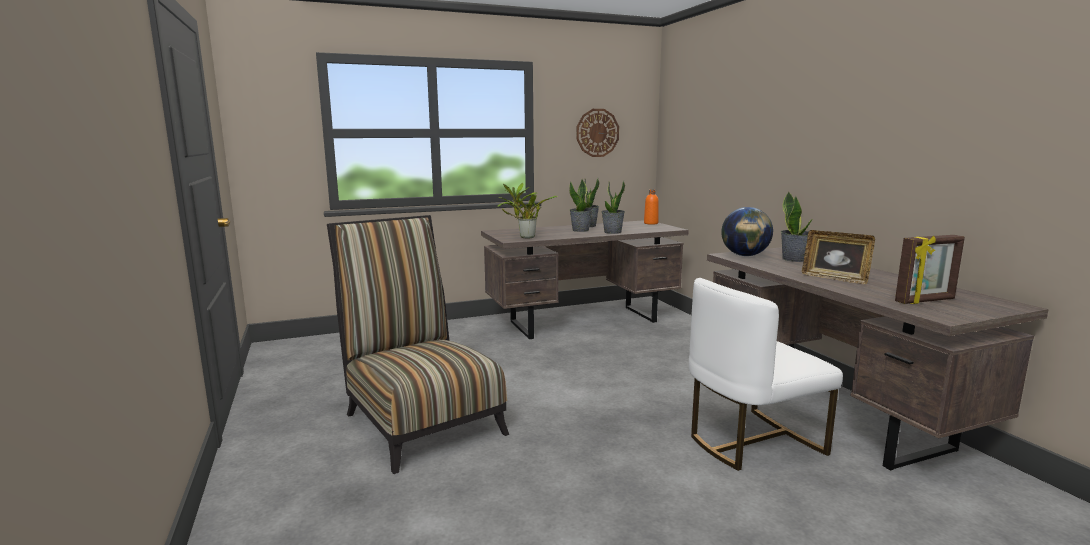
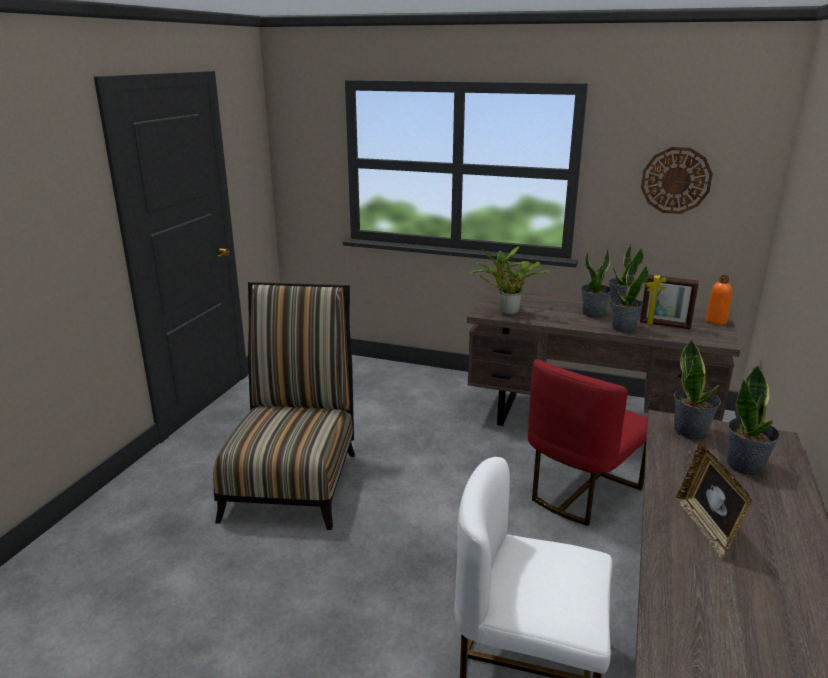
camera: 40 degrees right, 10 degrees up
globe [721,207,773,256] -> potted plant [674,339,721,440]
picture frame [895,235,965,304] -> picture frame moved to [640,275,699,329]
none -> red chair [528,359,647,526]

